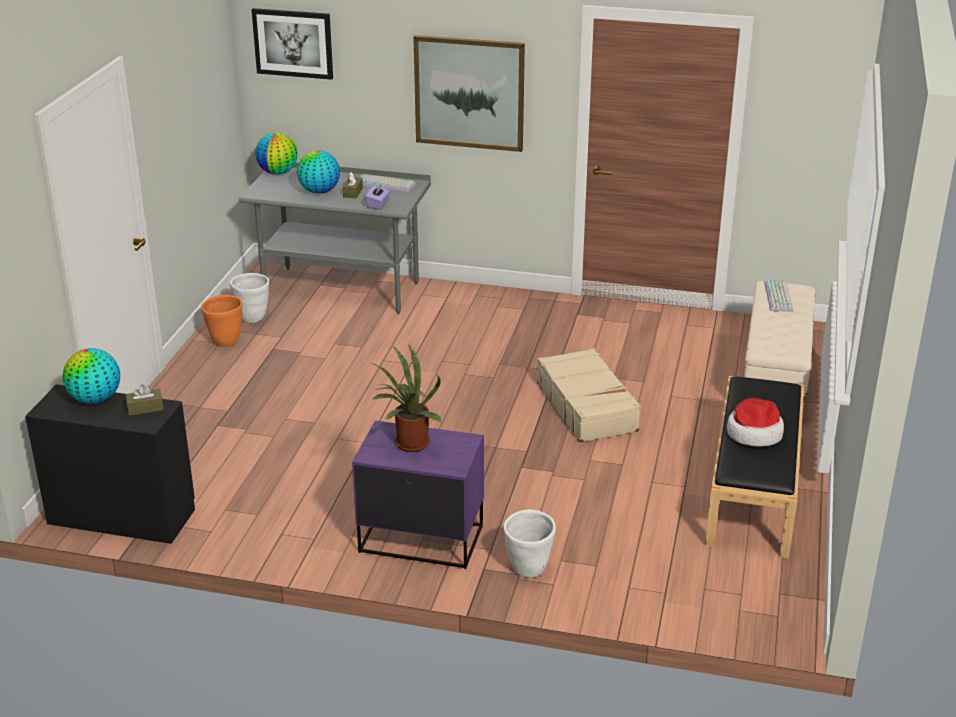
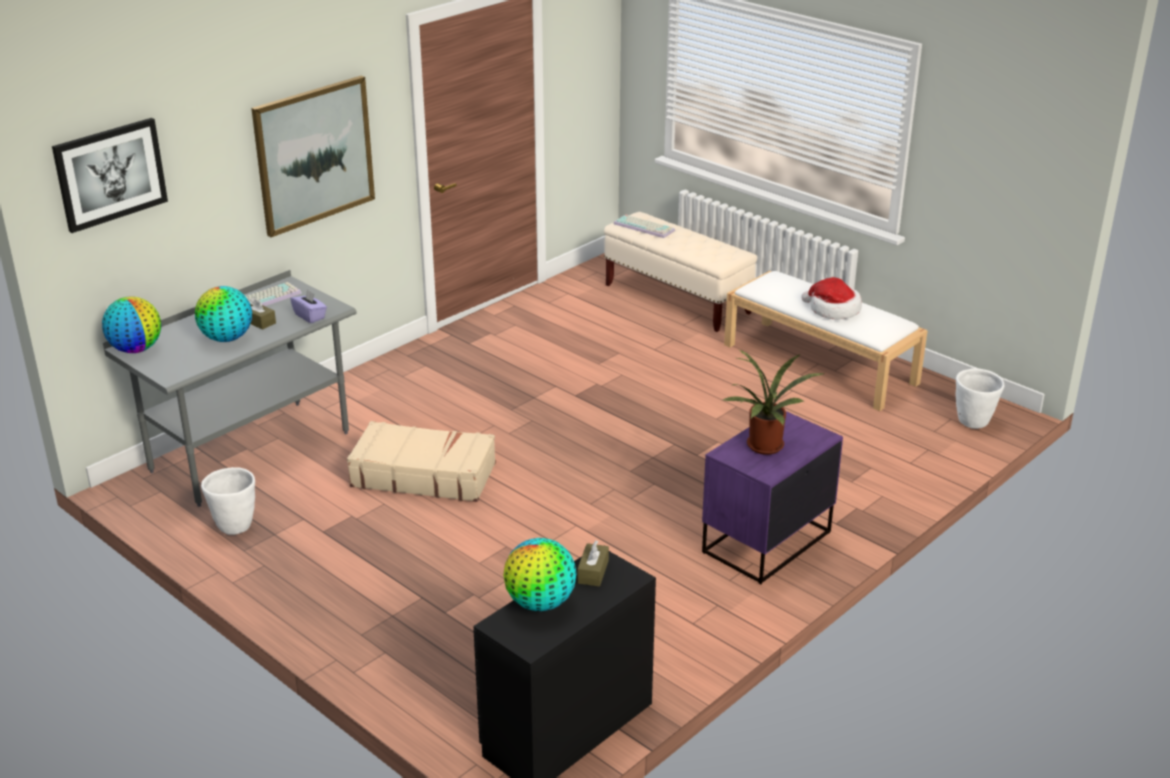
camera: 60 degrees left, 0 degrees up
orange planter [201,295,242,347] -> none
white planter [504,510,556,578] -> white planter moved to [956,368,1005,429]
beige suitcase [537,348,641,443] -> beige suitcase moved to [347,421,496,502]
black bench [705,376,804,558] -> white bench [724,271,928,411]

